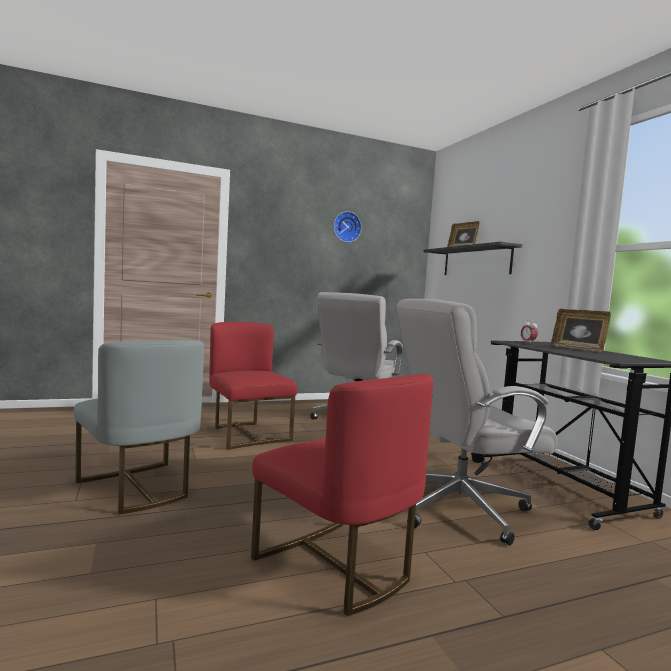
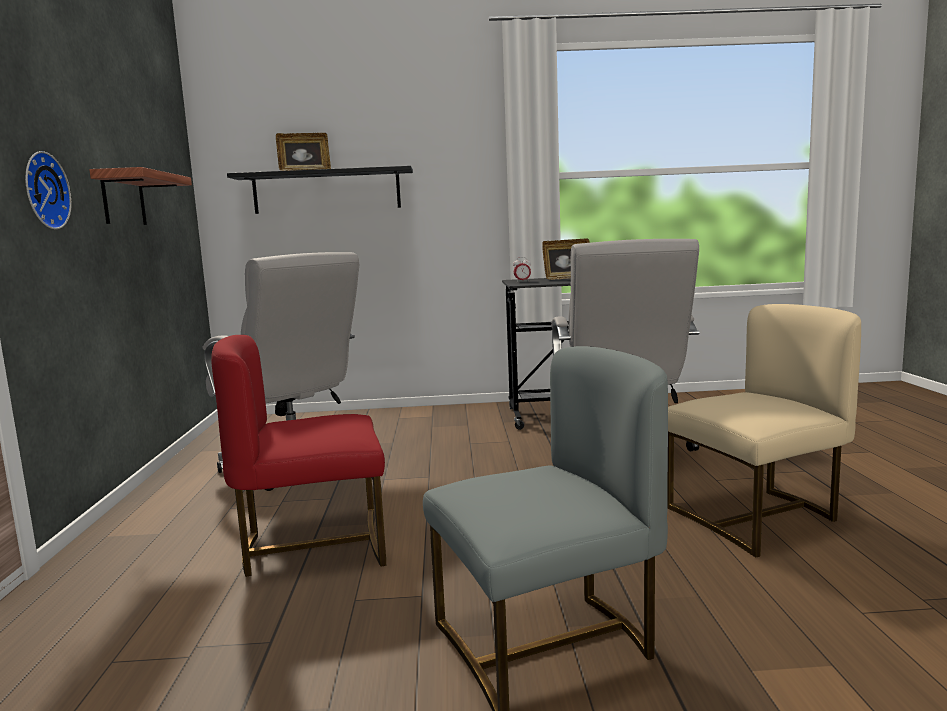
camera: 70 degrees left, 5 degrees up
red chair [251,374,433,616] -> beige chair [667,304,861,557]
wall clock [334,211,362,242] -> wall clock moved to [25,151,72,229]
none -> shelf [89,167,192,225]

